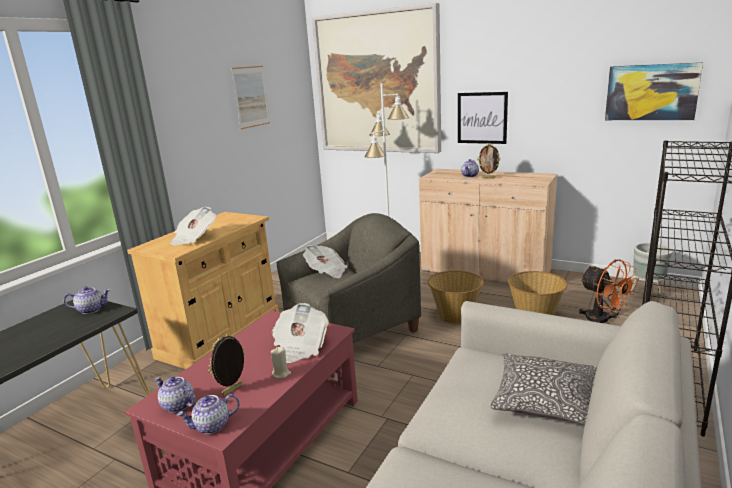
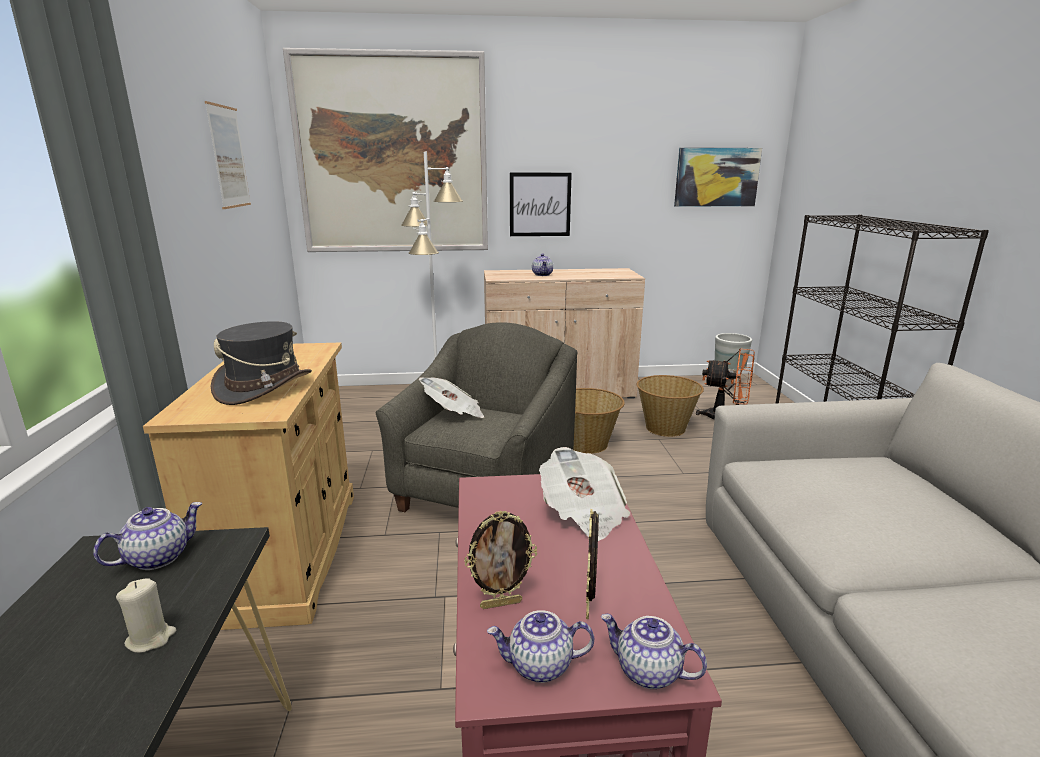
camera: 35 degrees left, 0 degrees up
newspaper [170,207,216,245] -> grey hat [211,321,312,405]
teapot [177,394,240,434] -> teapot turned 90 degrees clockwise [601,614,707,689]
beige candle [271,347,291,378] -> beige candle moved to [116,578,176,653]
picture frame [477,143,501,179] -> picture frame moved to [464,510,537,609]
pillow [490,353,597,425] -> none

